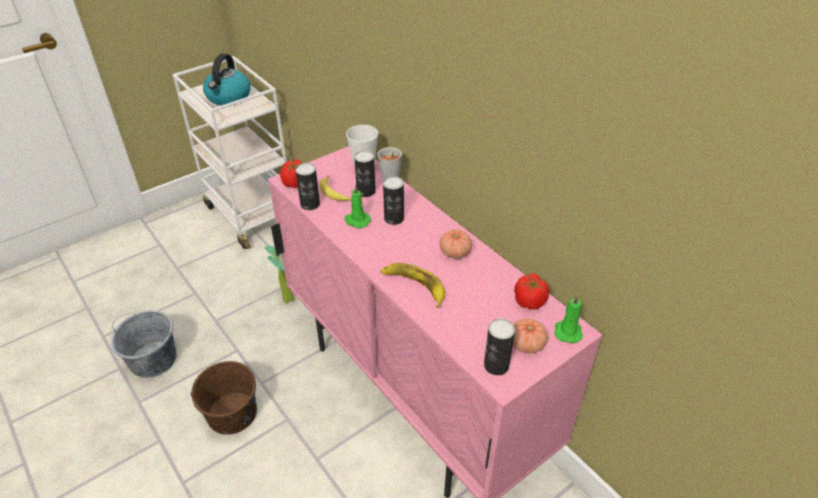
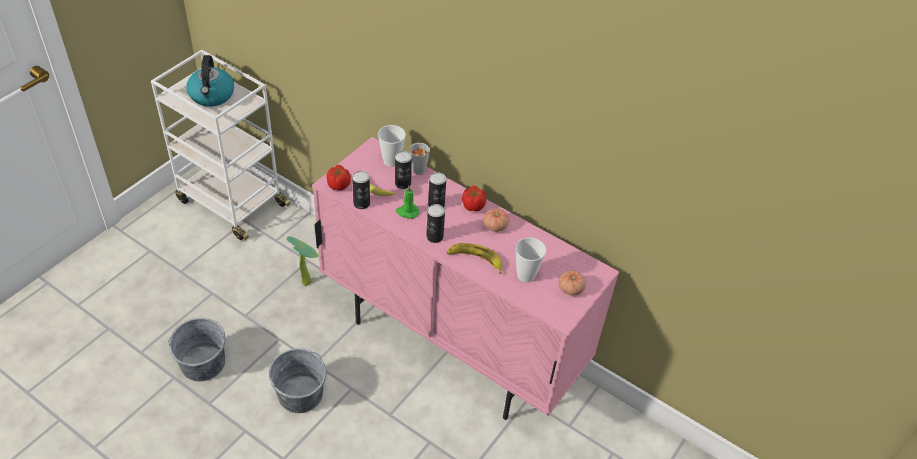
camera: 20 degrees left, 5 degrees up
brown bucket [191,361,257,435] -> grey bucket [269,348,326,413]
can [484,318,515,375] -> can moved to [426,204,445,243]
tomato [514,273,549,310] -> tomato moved to [462,186,486,211]
green candle [554,294,583,343] -> none
none -> cup [515,238,546,282]

